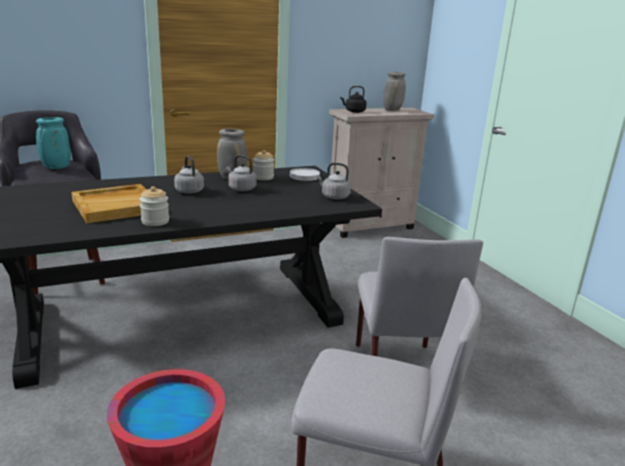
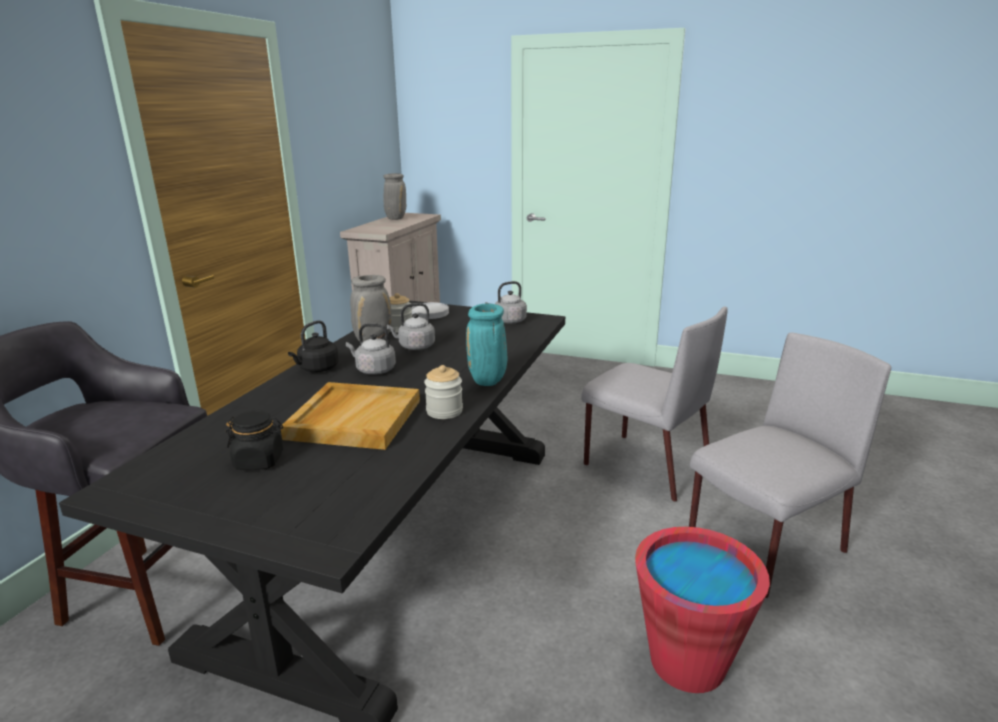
camera: 45 degrees left, 0 degrees up
turquoise vase [36,117,71,169] -> turquoise vase moved to [466,304,507,386]
black kettle [340,86,366,113] -> black kettle moved to [288,320,339,372]
none -> black jar [226,410,283,470]

